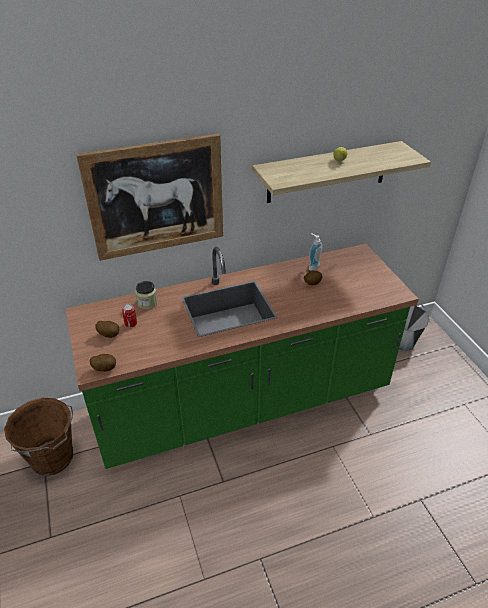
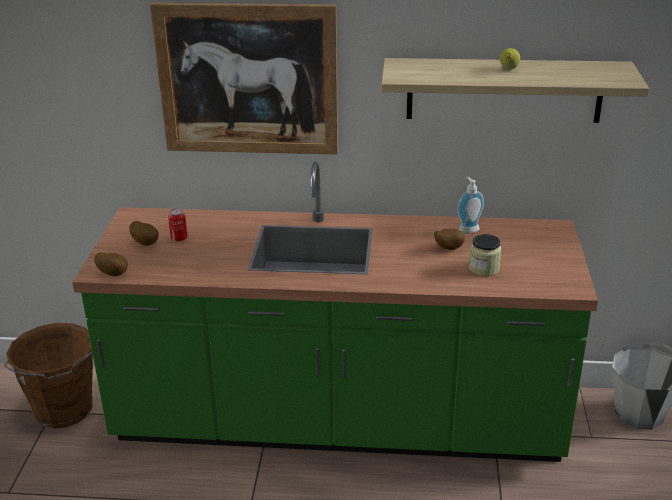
camera: 25 degrees right, 10 degrees down
jar [135,281,158,310] -> jar moved to [469,234,502,276]

